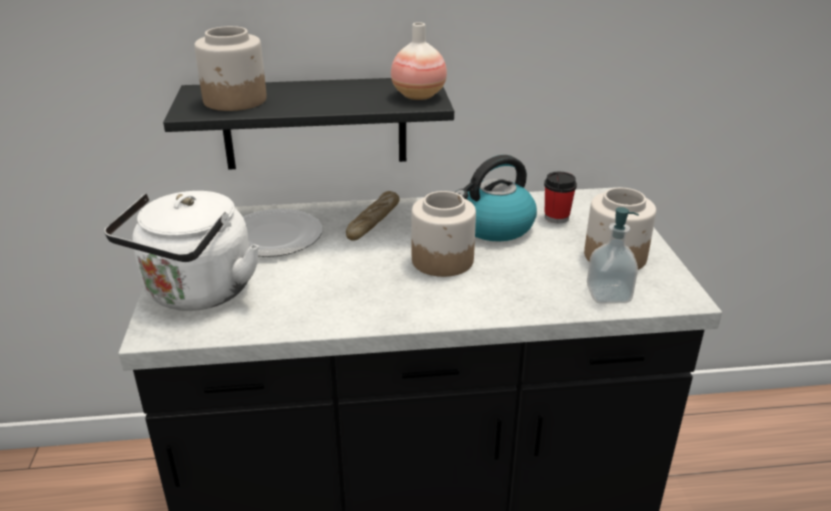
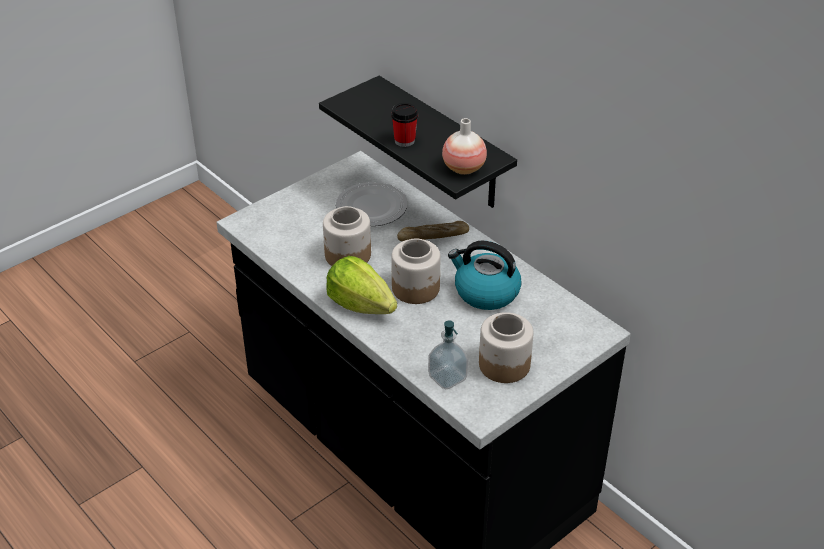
camera: 55 degrees right, 10 degrees up
white kettle [104,191,259,311] -> none
jar [194,26,267,111] -> jar moved to [323,206,371,266]
cup [544,172,577,223] -> cup moved to [391,103,418,147]
none -> lettuce [326,256,397,314]

